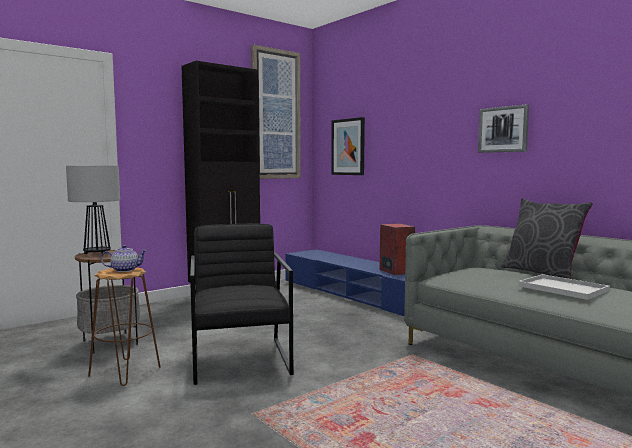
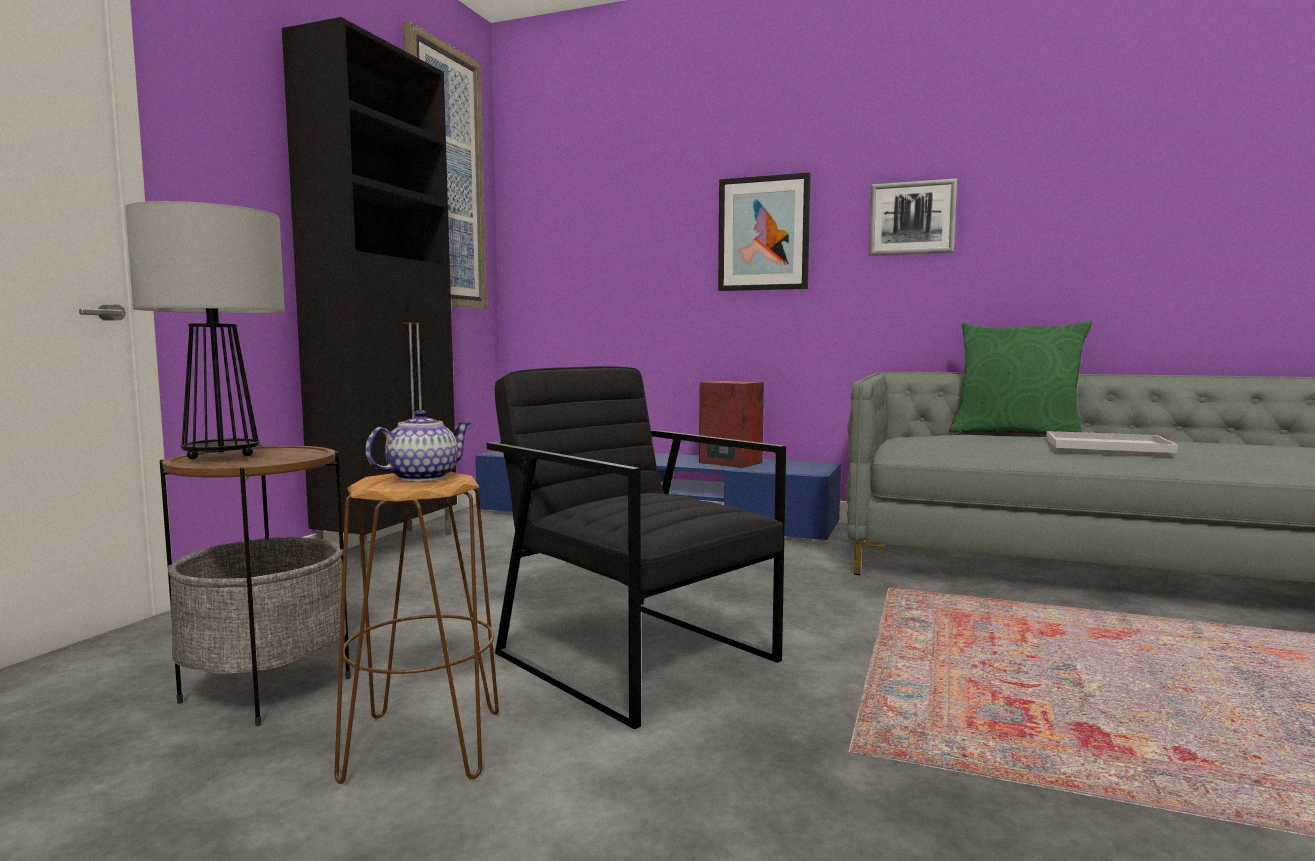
camera: 30 degrees left, 0 degrees up
picture [331,117,365,175] -> picture moved to [718,172,811,291]
grey pillow [501,198,593,279] -> green pillow [949,321,1092,434]

